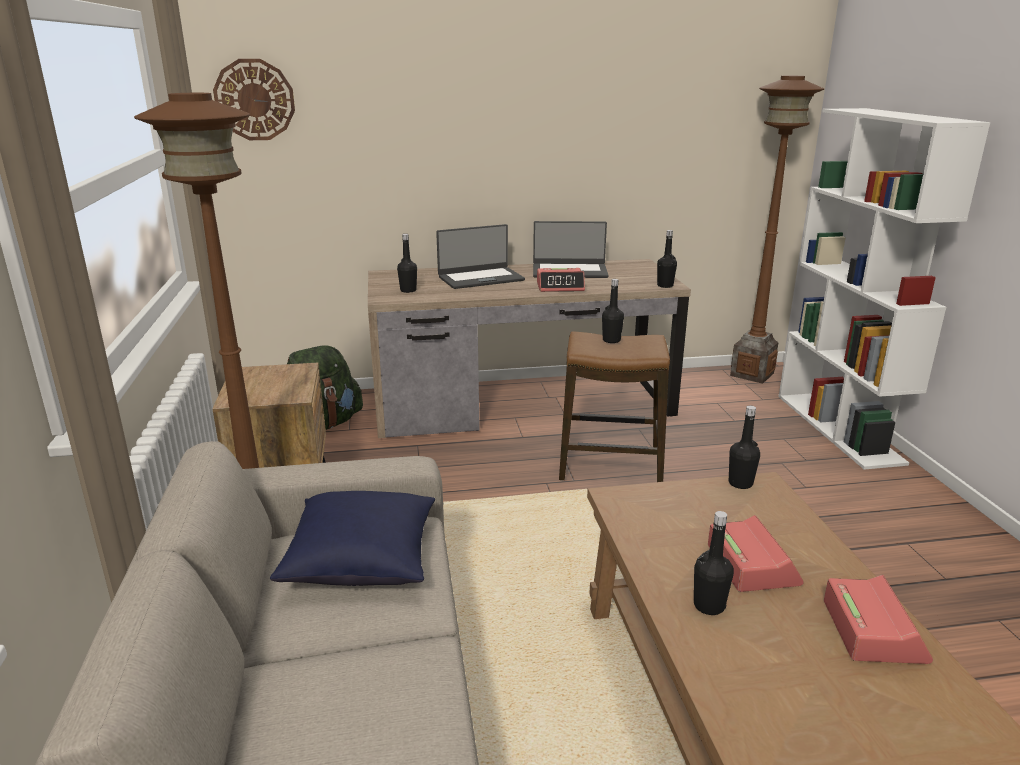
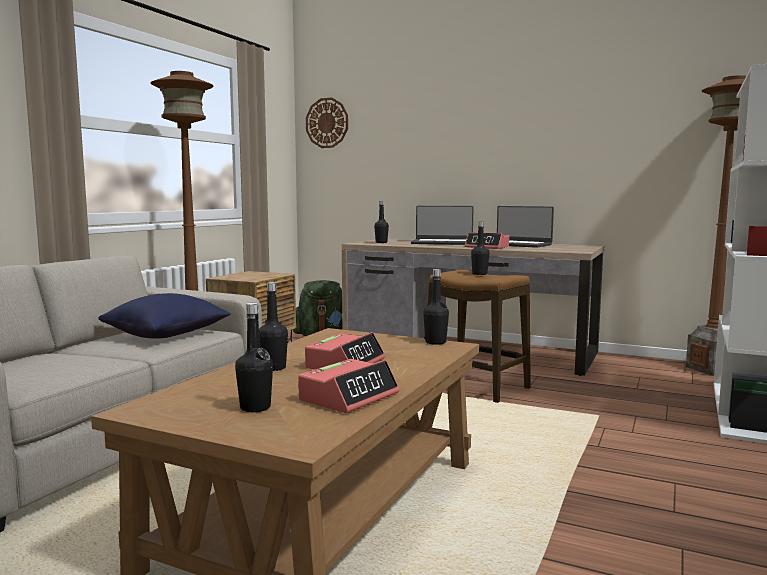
camera: 35 degrees right, 15 degrees down
black bottle [657,230,677,288] -> black bottle moved to [235,303,273,412]

